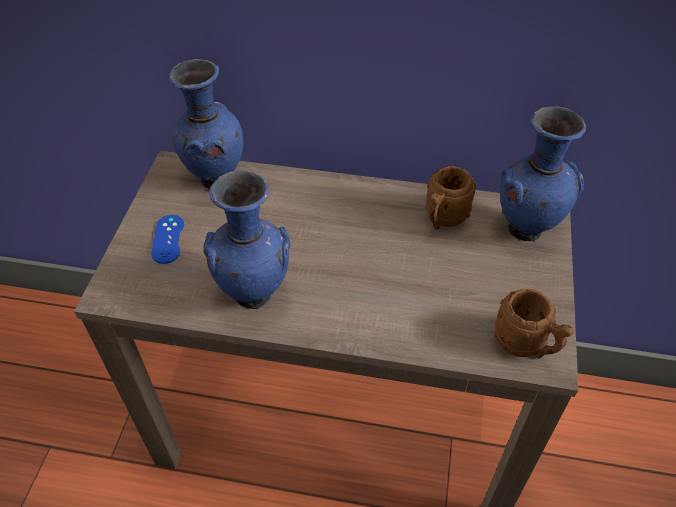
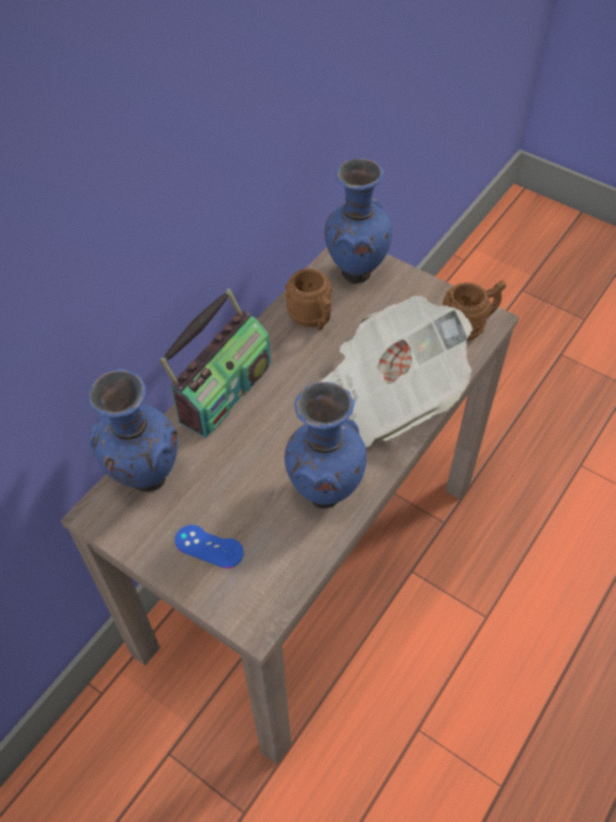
camera: 65 degrees left, 5 degrees up
none -> radio [160,289,271,438]
none -> newspaper [319,296,473,448]

